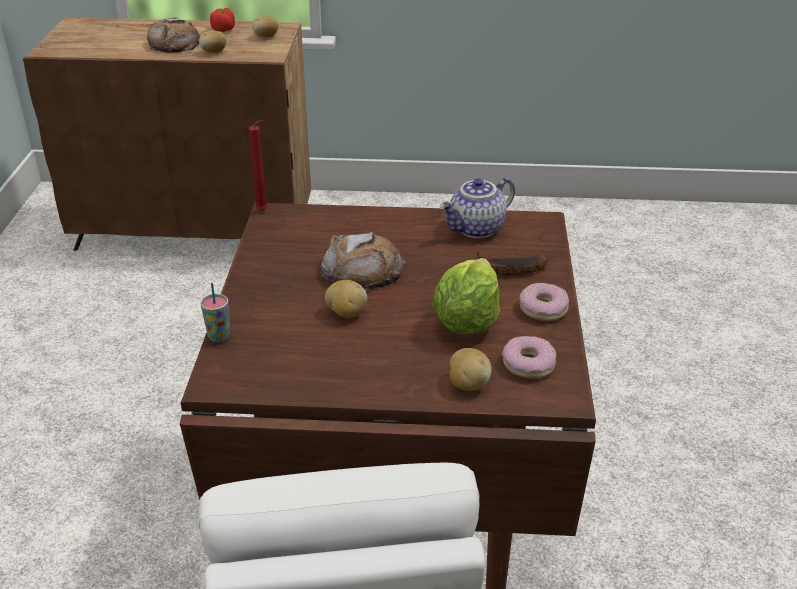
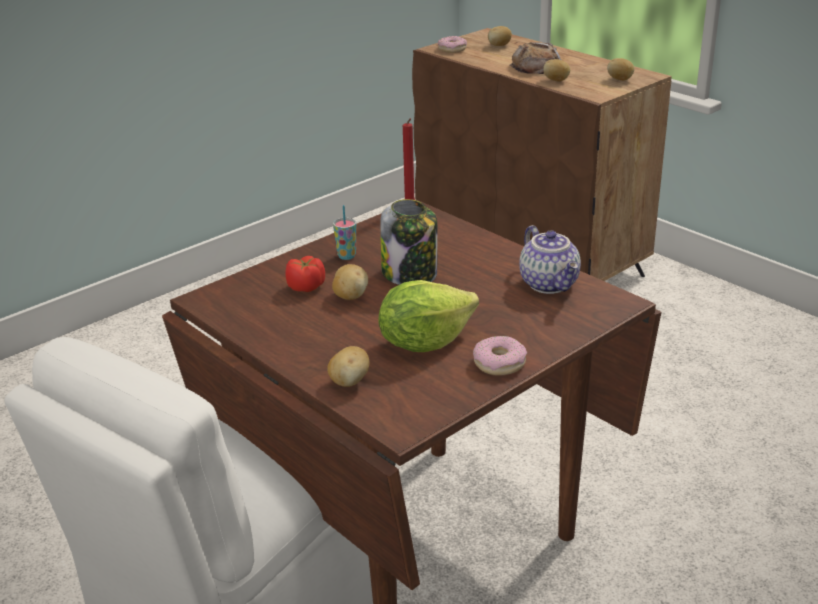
camera: 45 degrees right, 5 degrees down
cup [201,283,230,343] -> cup moved to [333,205,356,260]
tomato [210,8,235,32] -> tomato moved to [286,256,325,292]
bread [320,232,406,292] -> jar [380,199,438,285]
teapot [440,178,515,238] -> teapot turned 120 degrees counterclockwise [519,225,581,294]
banana [477,251,549,275] -> none
donut [502,336,556,379] -> donut moved to [438,36,467,53]
none -> potato [488,26,512,46]

